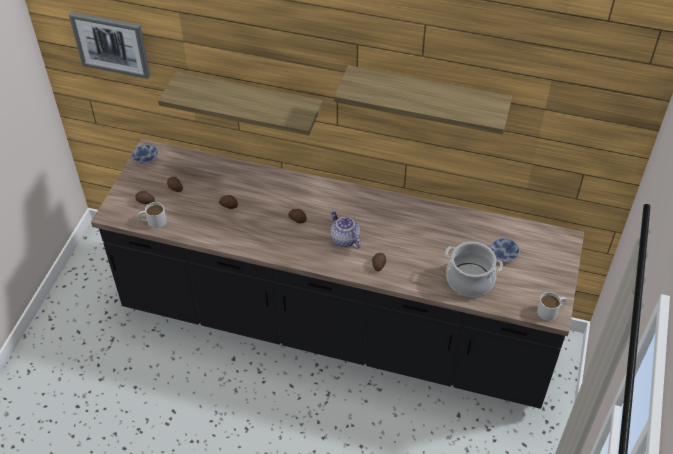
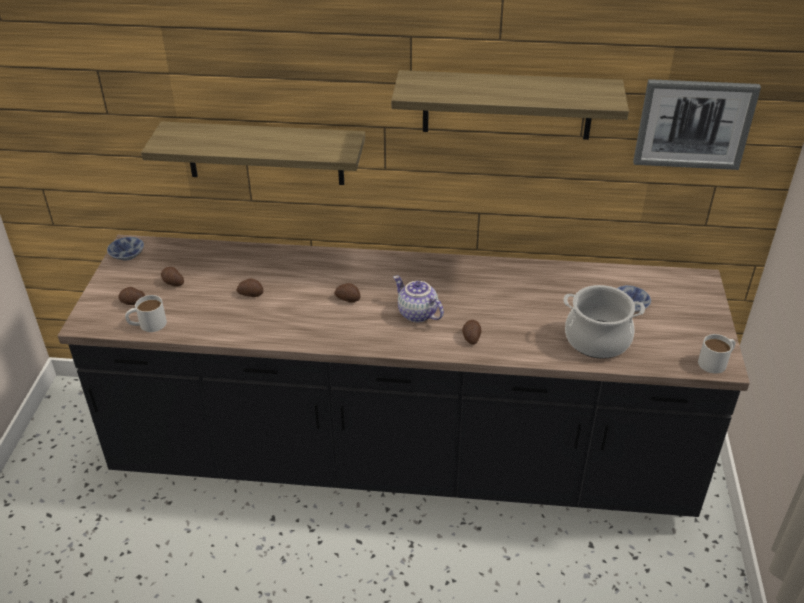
camera: 10 degrees left, 10 degrees down
picture [69,12,150,79] -> picture moved to [633,79,761,170]

